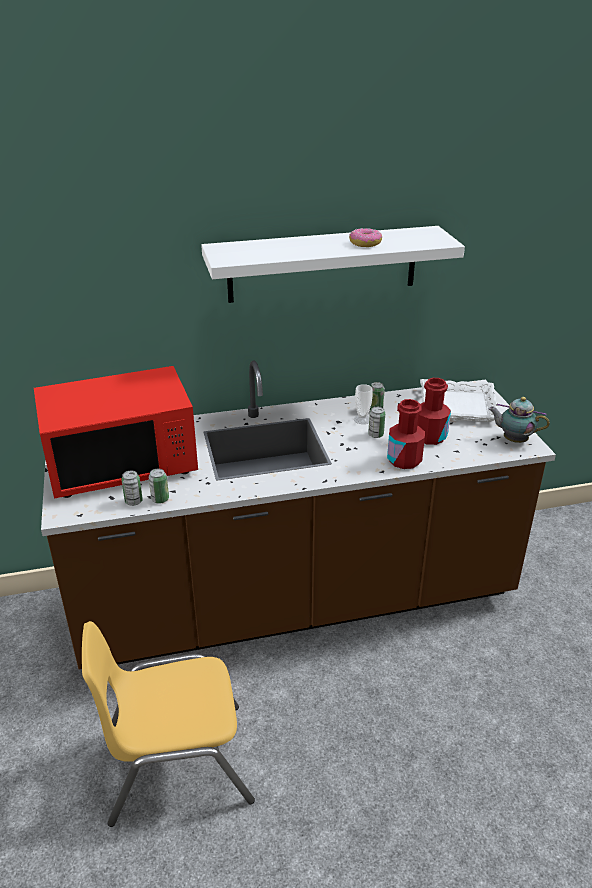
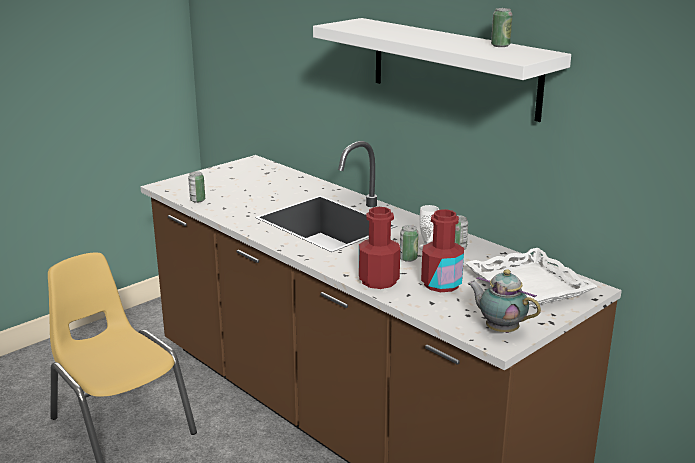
camera: 60 degrees right, 10 degrees down
red microwave [34,366,198,499] -> none
can [149,468,169,504] -> can moved to [491,8,512,47]
donut [349,228,382,247] -> none
teapot [489,397,550,443] -> teapot turned 45 degrees counterclockwise [468,269,541,333]

